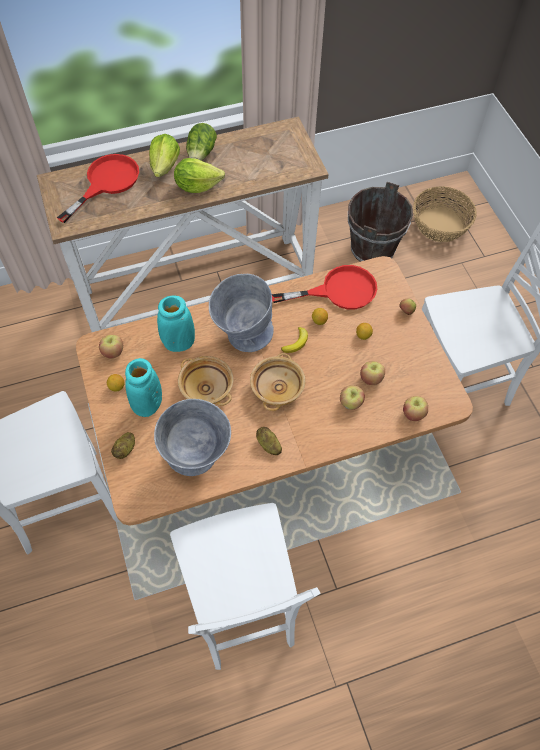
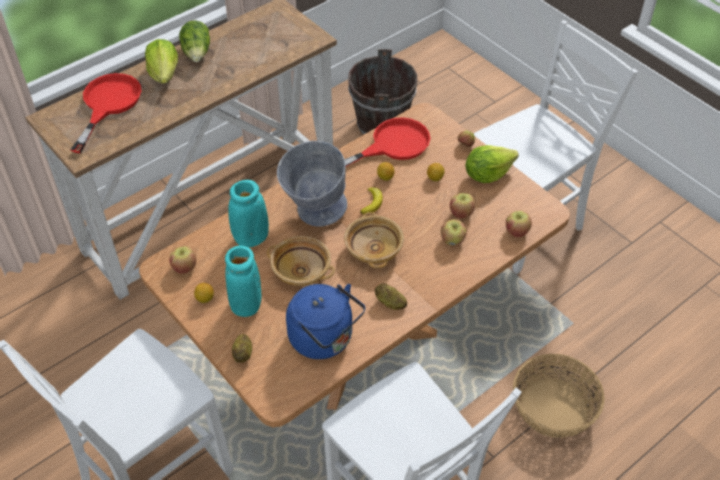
camera: 20 degrees left, 10 degrees down
grey bowl [154,399,231,476] -> blue kettle [286,284,365,359]
lettuce [174,158,225,193] -> lettuce moved to [466,145,519,183]
basket [413,186,477,242] -> basket moved to [513,354,605,438]

